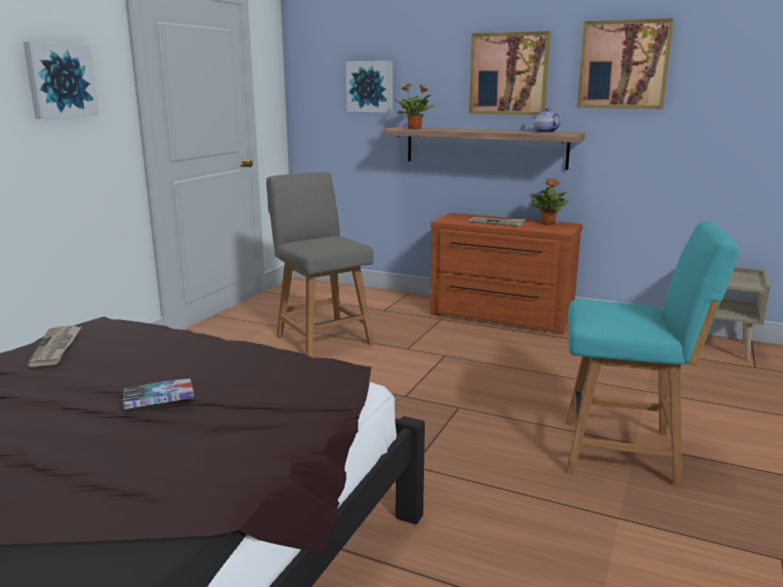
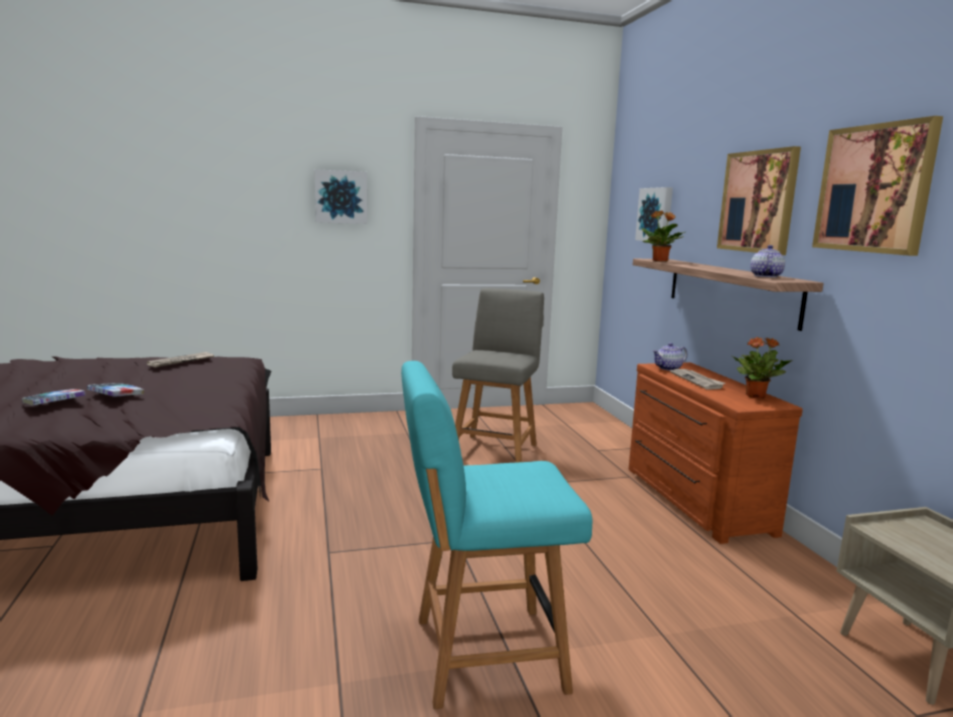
camera: 50 degrees right, 5 degrees down
turquoise chair [566,221,740,488] -> turquoise chair turned 105 degrees clockwise [401,361,593,709]
none -> book [22,389,86,405]
none -> teapot [653,343,687,371]

